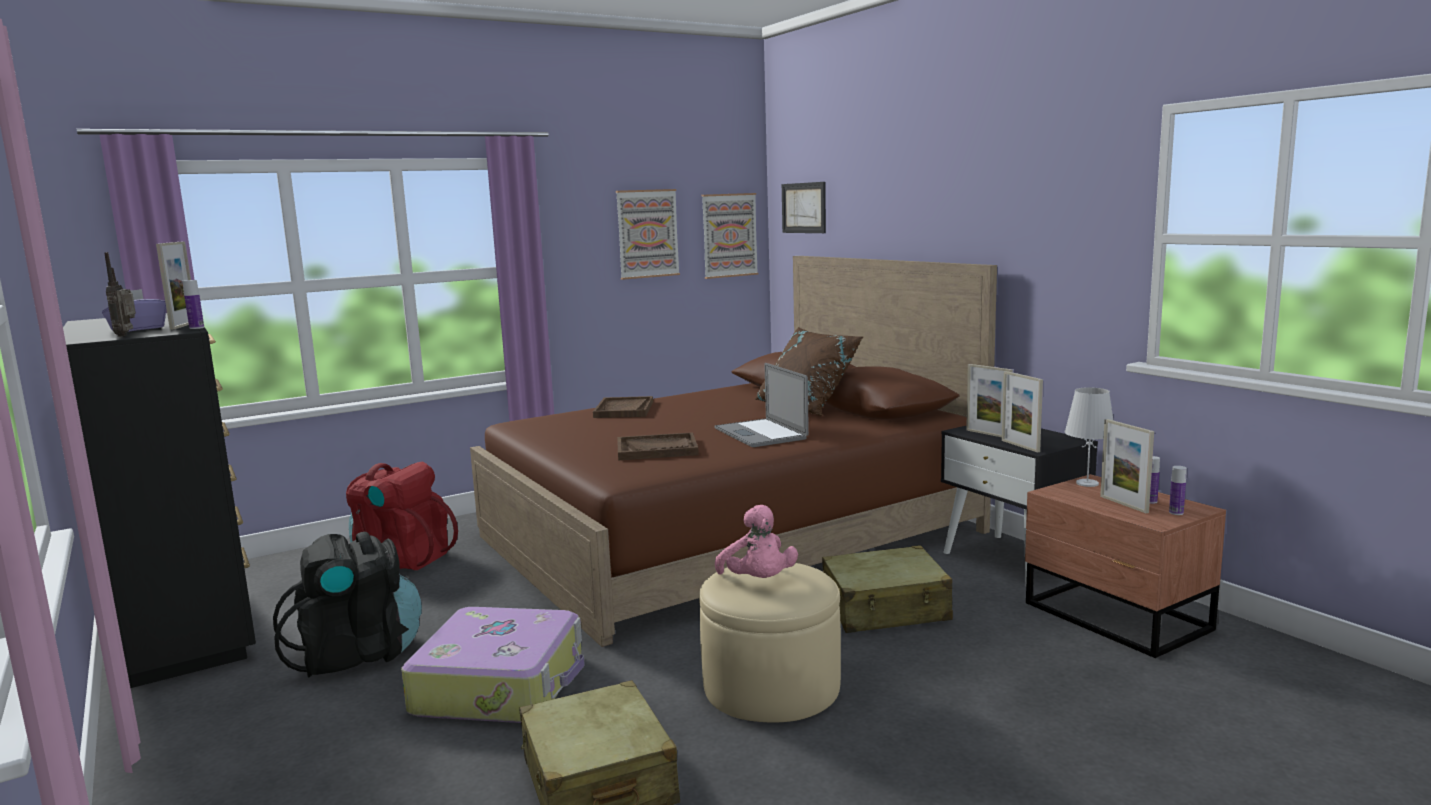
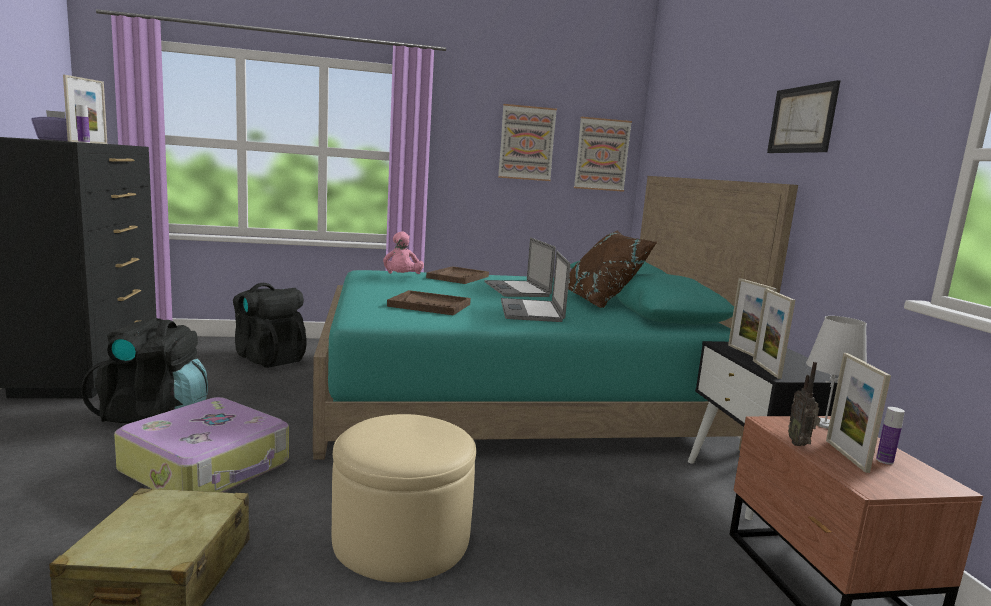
camera: 20 degrees right, 0 degrees up
radio [104,252,136,337] -> radio moved to [788,362,820,446]
red backpack [346,461,458,570] -> black backpack [233,283,307,368]
brown bed [470,256,997,647] -> turquoise bed [313,176,798,460]
pink plush toy [715,505,798,578] -> pink plush toy moved to [383,231,424,274]
picture [782,182,826,233] -> picture moved to [767,80,840,153]
beige suitcase [822,545,953,633] -> none
bottle [1169,466,1187,515] -> none
none -> laptop [485,237,556,297]

